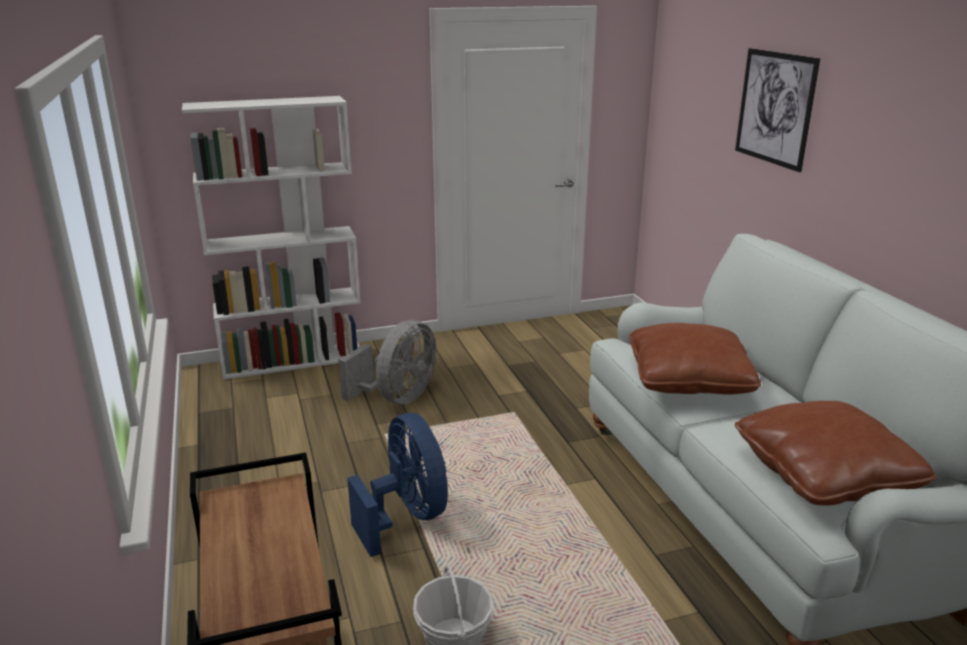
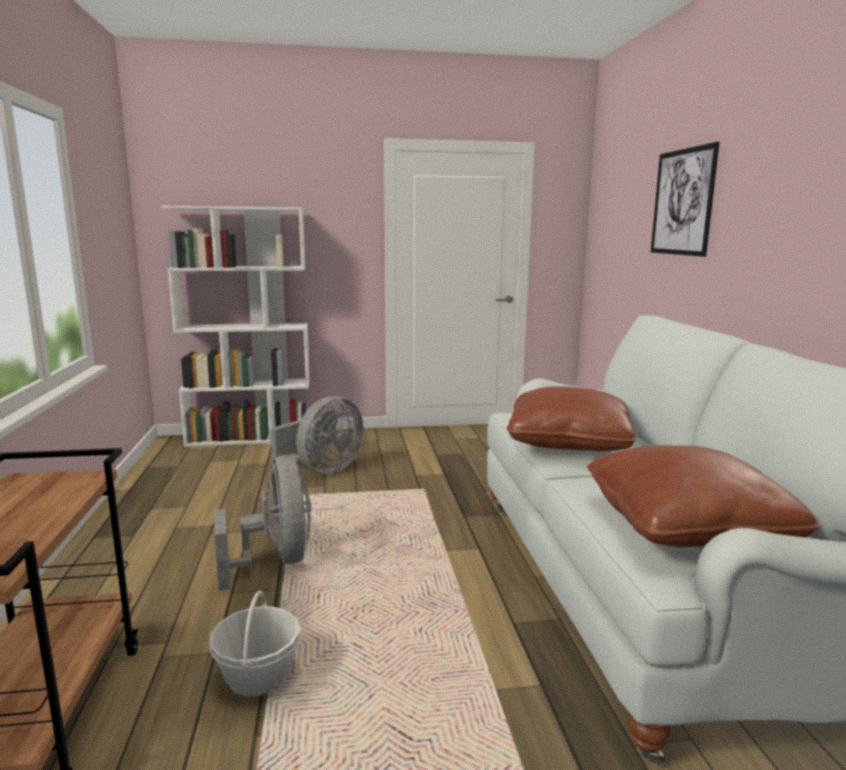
camera: 10 degrees right, 10 degrees down
blue fan [347,413,448,557] -> grey fan [214,455,311,591]

